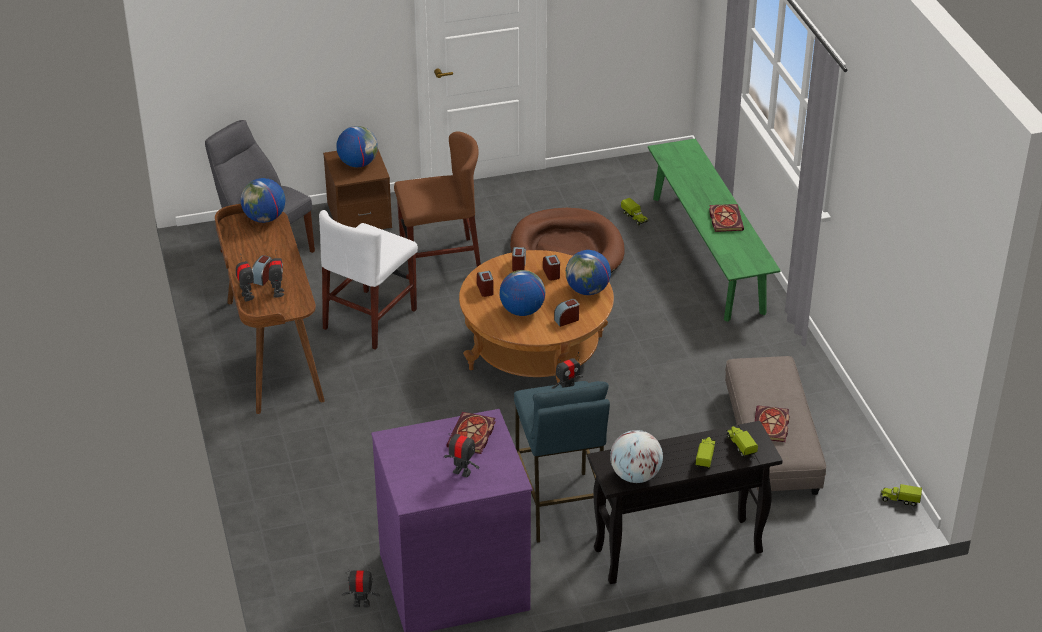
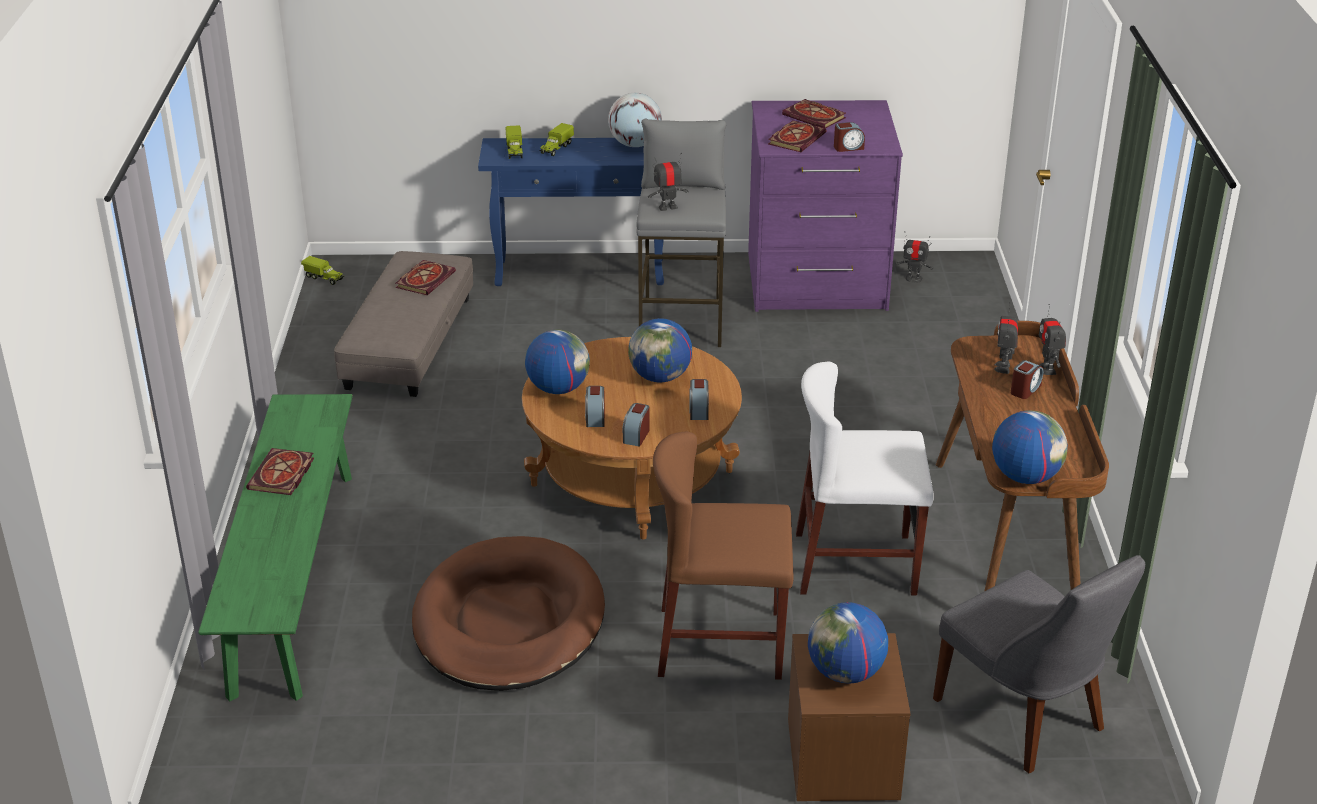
camera: 165 degrees left, 5 degrees down
white chair [319,210,418,350] -> white chair turned 135 degrees counterclockwise [796,362,934,595]
toy robot [444,428,479,478] -> book [782,99,846,128]
blue stool [514,381,610,543] -> grey stool [636,119,726,348]
alarm clock [554,299,579,327] -> alarm clock moved to [834,122,865,152]
black console table [588,421,783,584] -> blue console table [478,138,664,286]
toy truck [621,198,647,225] -> none

